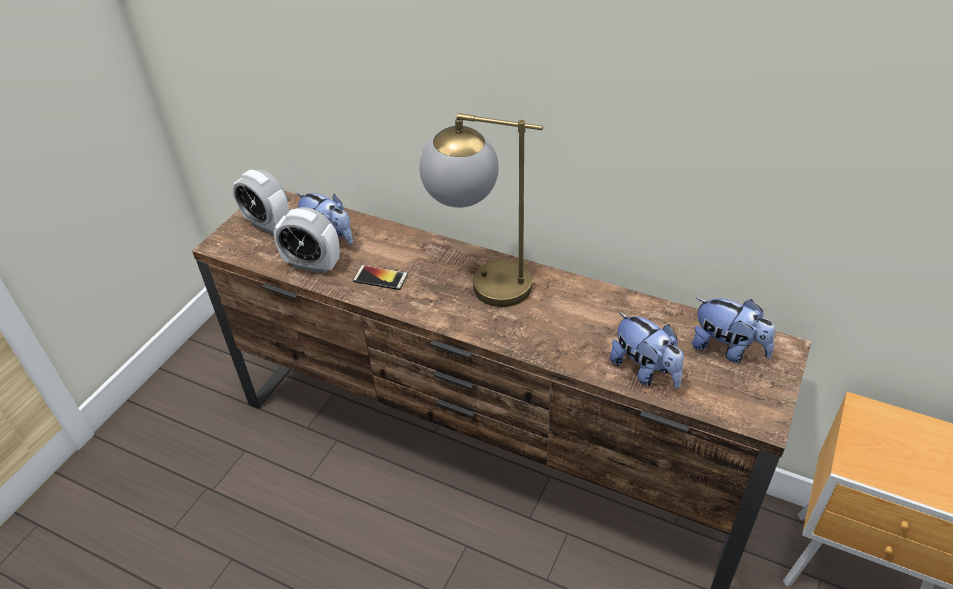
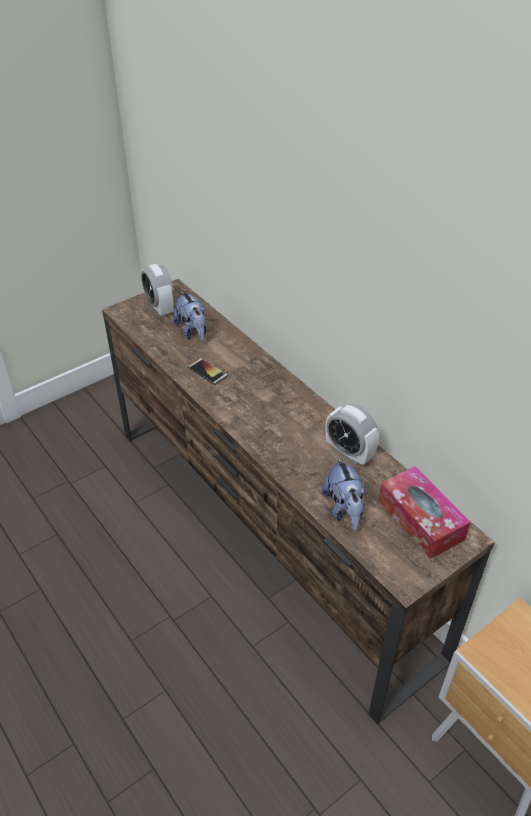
camera: 25 degrees right, 0 degrees up
alarm clock [274,207,340,274] -> alarm clock moved to [326,404,379,465]
table lamp [419,113,543,307] -> none
plush toy [692,298,775,363] -> tissue box [378,466,471,559]

